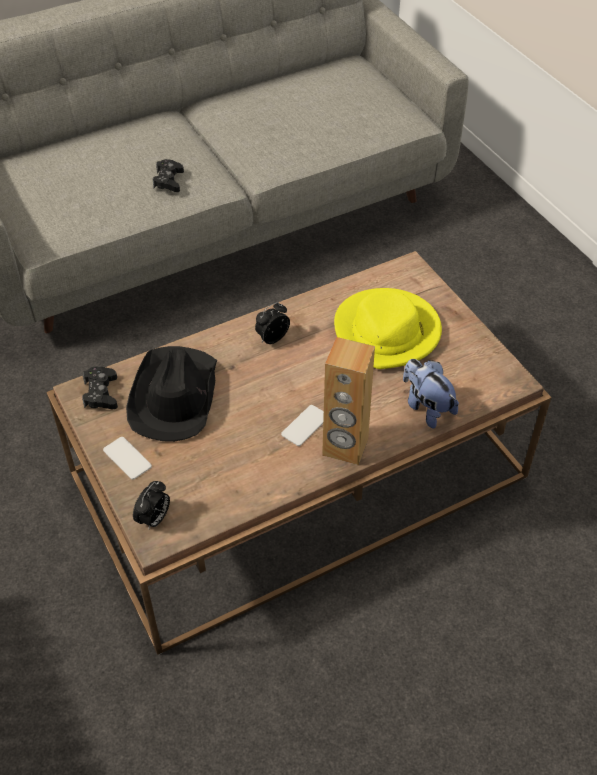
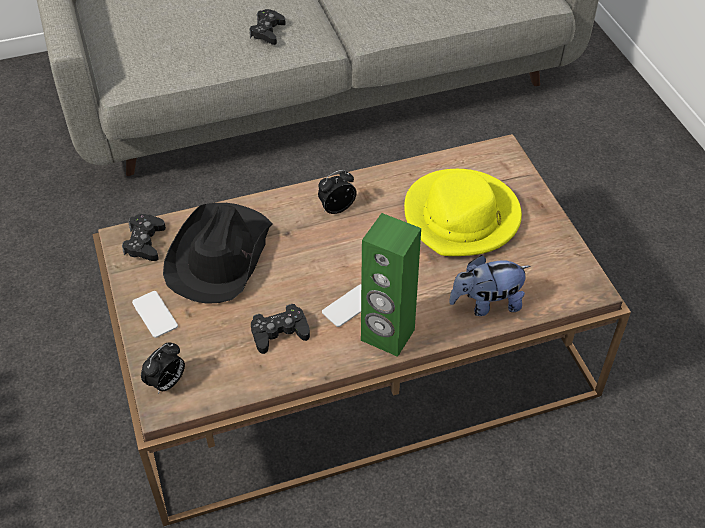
camera: 10 degrees right, 0 degrees up
brown speaker [322,337,375,465] -> green speaker [361,213,421,357]
plush toy [403,359,459,429] -> plush toy turned 75 degrees counterclockwise [449,255,531,316]
none -> black game controller [251,304,310,354]

